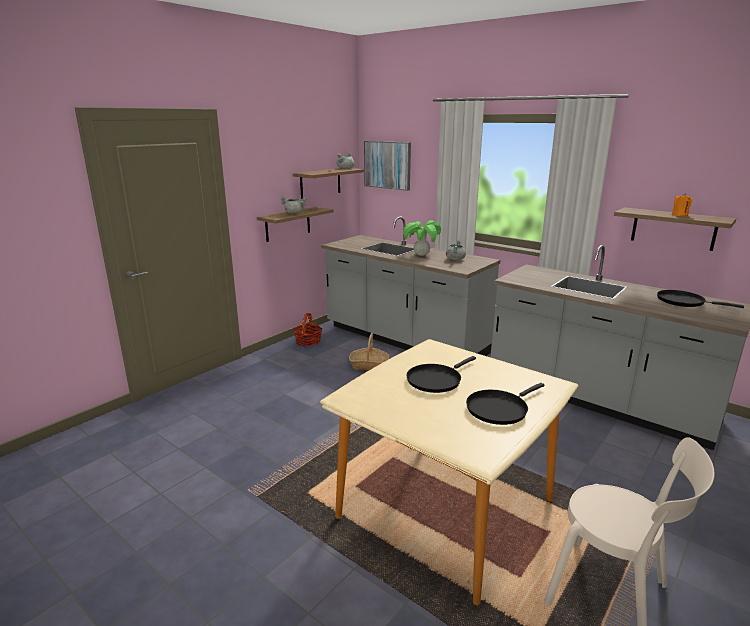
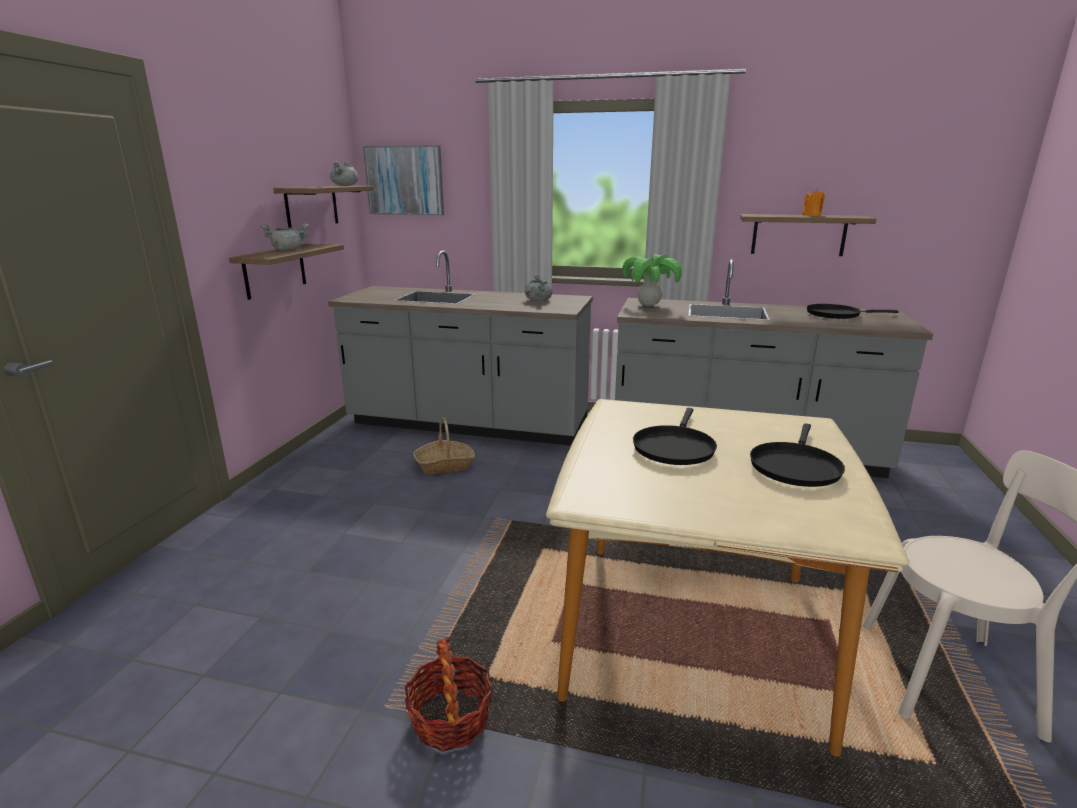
camera: 25 degrees left, 0 degrees up
basket [293,313,322,346] -> basket moved to [405,637,493,751]
potted plant [403,221,441,256] -> potted plant moved to [622,254,681,306]

